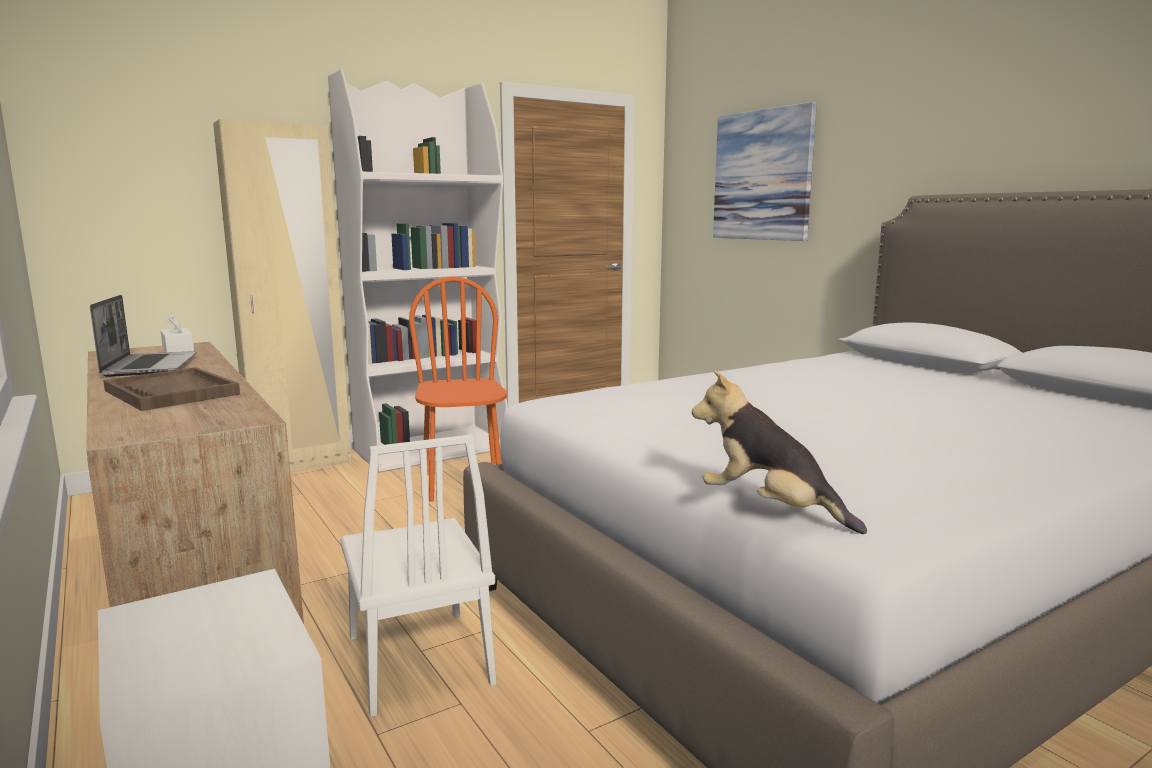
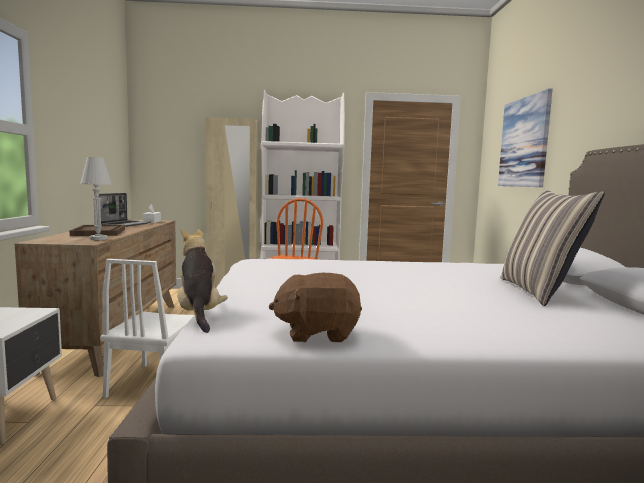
camera: 30 degrees right, 5 degrees down
none -> white table lamp [80,157,112,240]
none -> brown plush toy [269,273,362,342]
none -> pillow [501,189,605,306]

